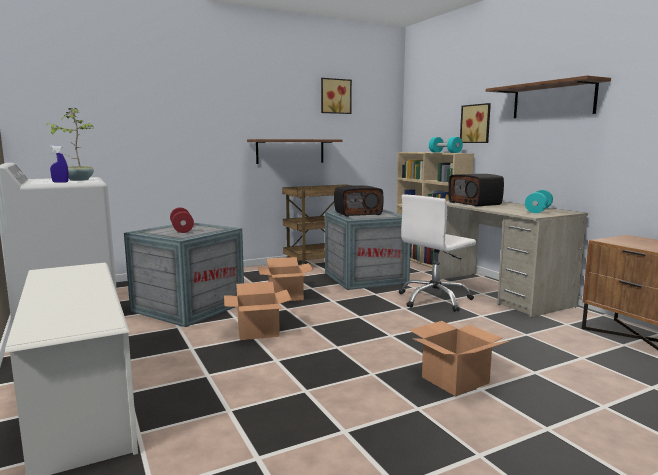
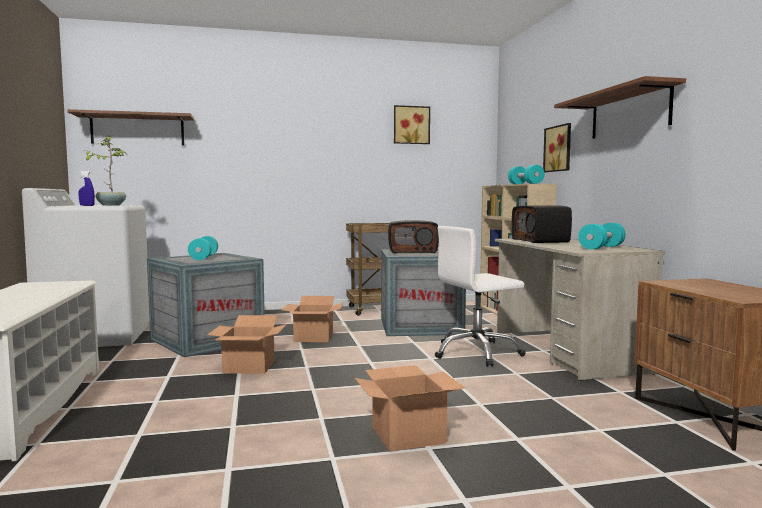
camera: 15 degrees right, 5 degrees down
red dumbbell [170,207,194,233] -> turquoise dumbbell [188,236,218,260]
shelf [247,139,342,164] -> shelf moved to [67,109,194,146]

